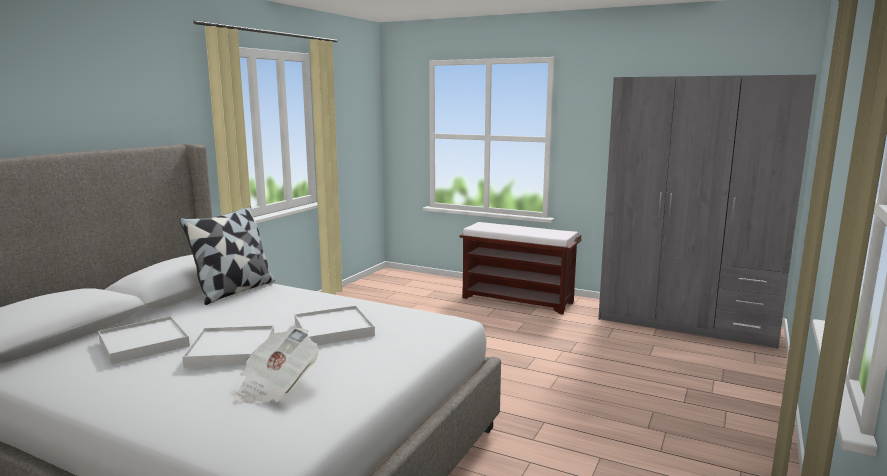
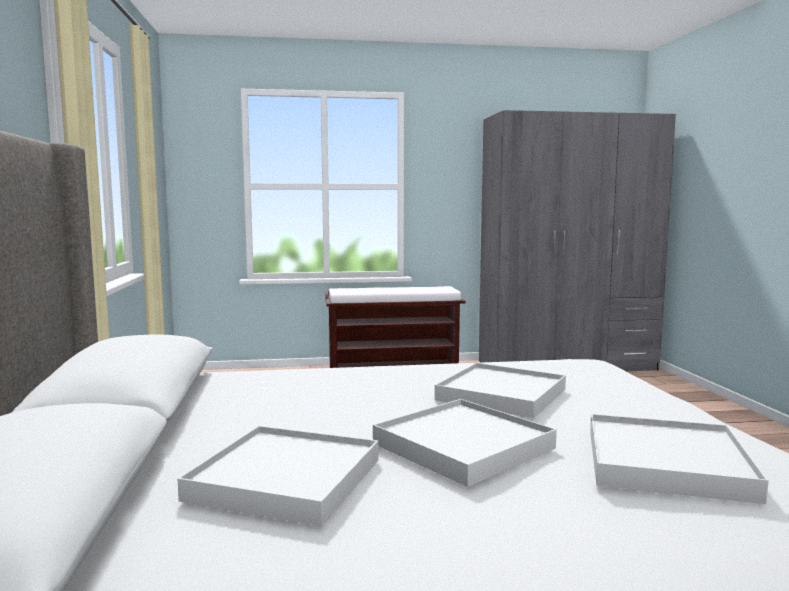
camera: 35 degrees left, 5 degrees down
pillow [179,206,275,305] -> none
newspaper [234,328,319,403] -> white tray [590,414,769,504]

